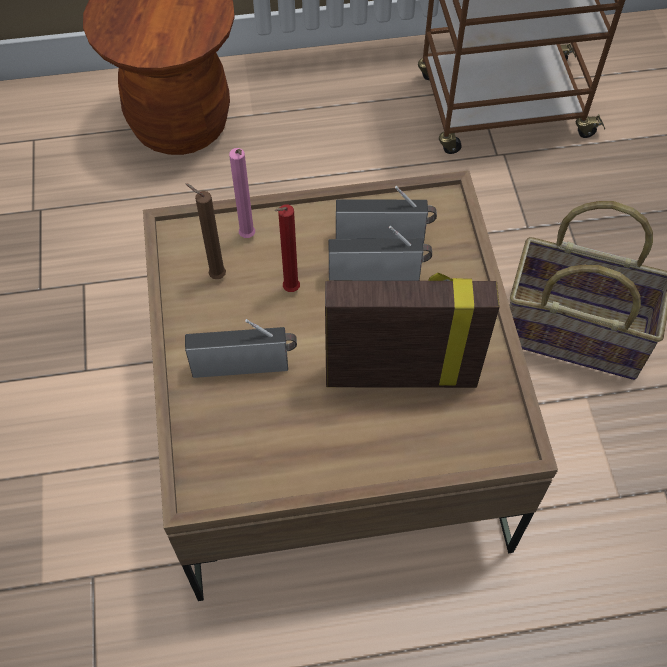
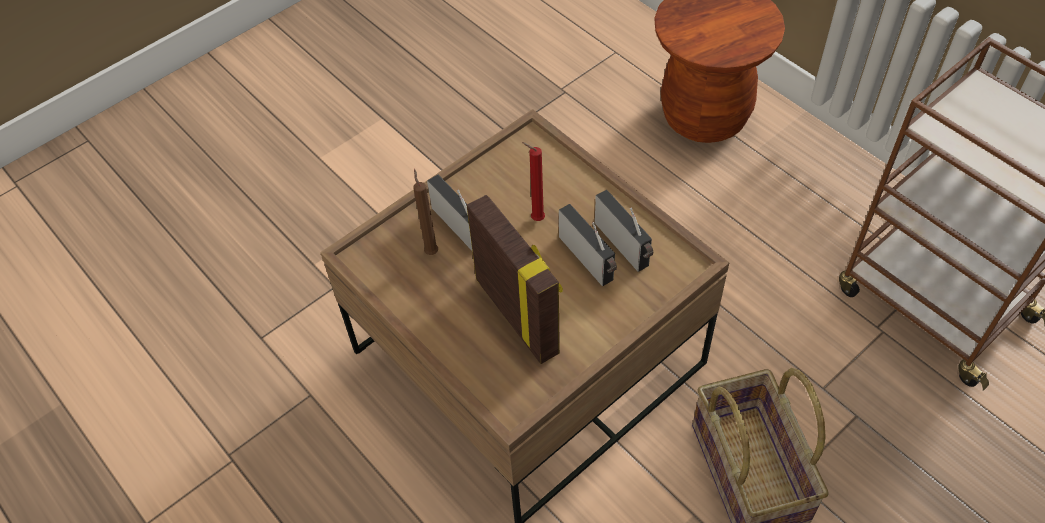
camera: 60 degrees right, 5 degrees down
brown candle [185,183,226,279] -> brown candle moved to [413,169,438,255]
pink candle [229,148,255,238] -> none

